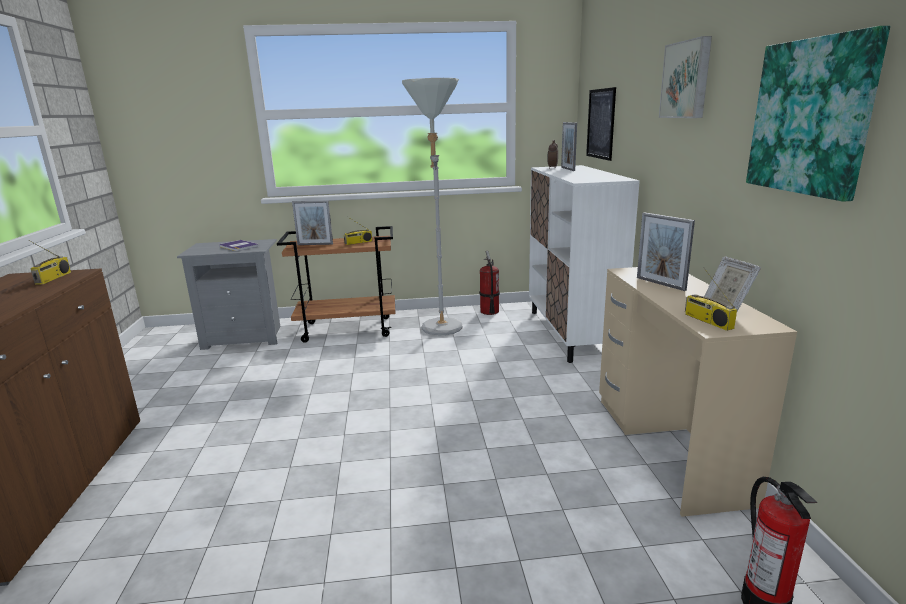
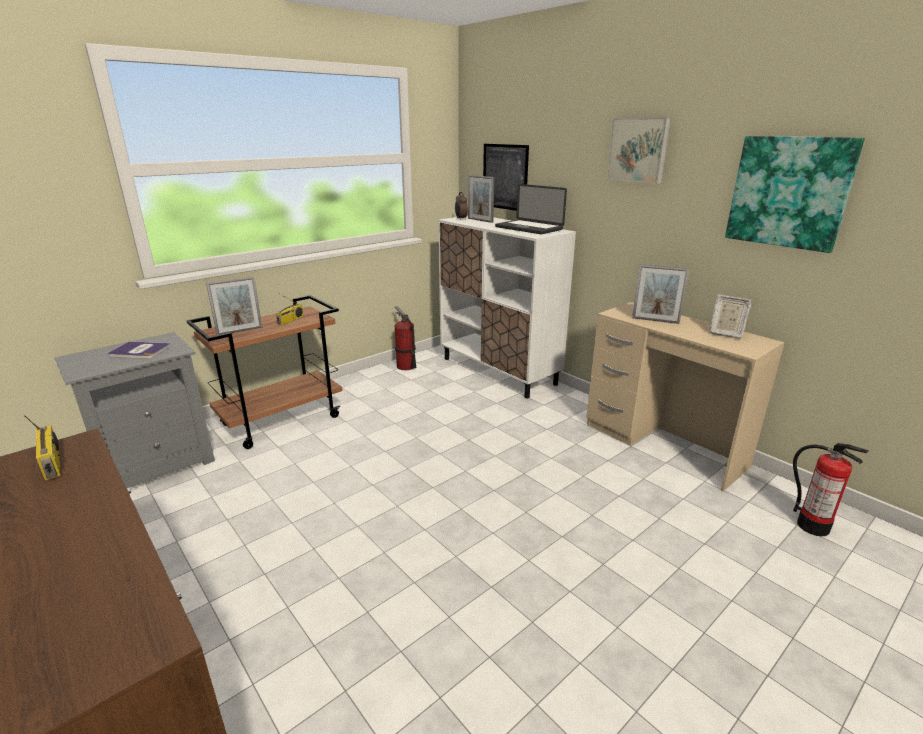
camera: 35 degrees left, 5 degrees up
grey floor lamp [402,78,462,335] -> none
radio [685,267,737,331] -> none
none -> laptop [495,184,567,234]

